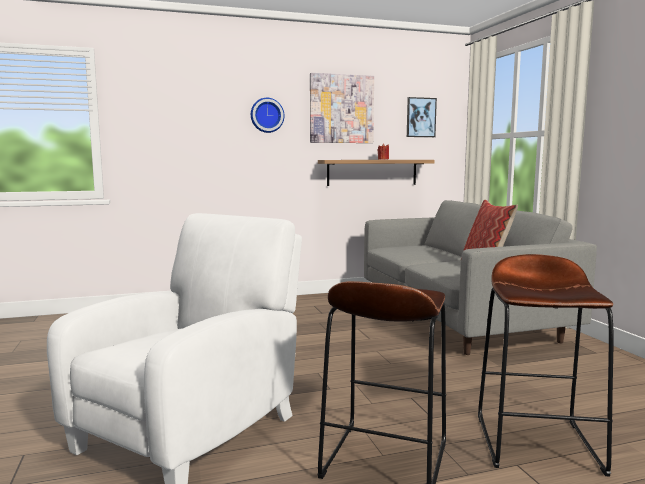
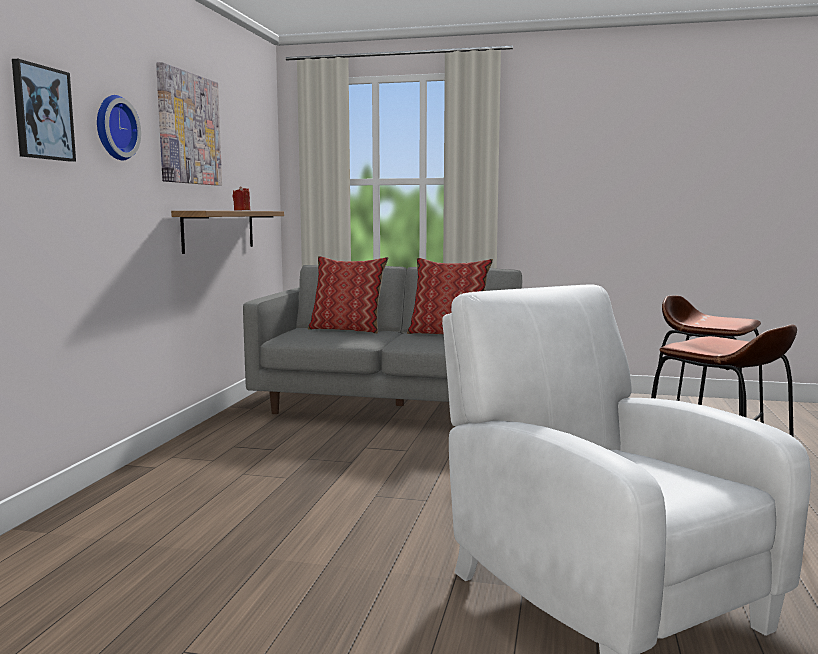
camera: 60 degrees left, 0 degrees up
picture [407,97,437,137] -> picture moved to [12,59,76,162]
none -> pillow [308,256,389,334]

